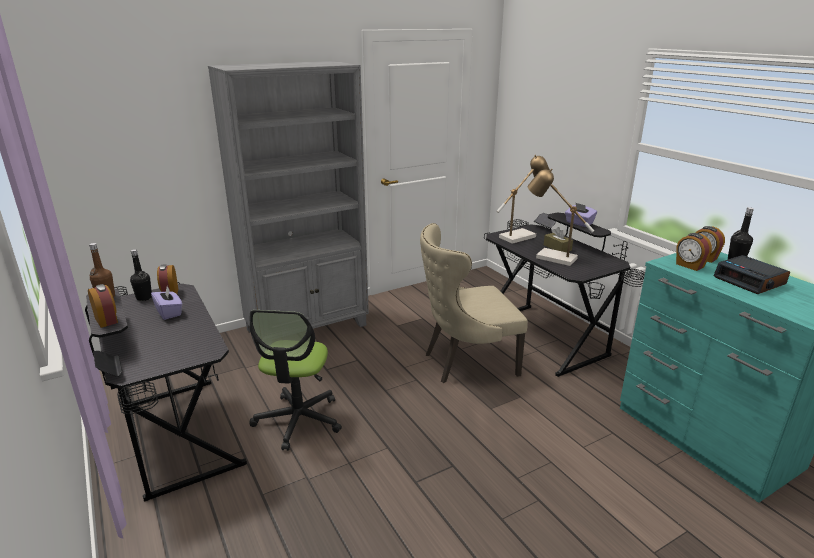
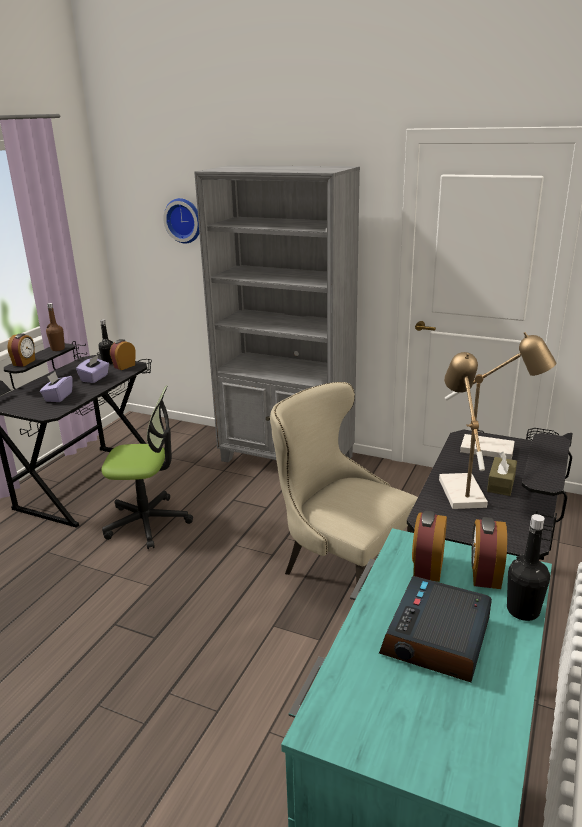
camera: 55 degrees right, 0 degrees up
office chair [250,310,342,451] -> office chair turned 150 degrees counterclockwise [102,385,193,549]
purple tissue box [565,202,597,227] -> purple tissue box moved to [40,372,73,402]
none -> wall clock [163,198,199,243]

